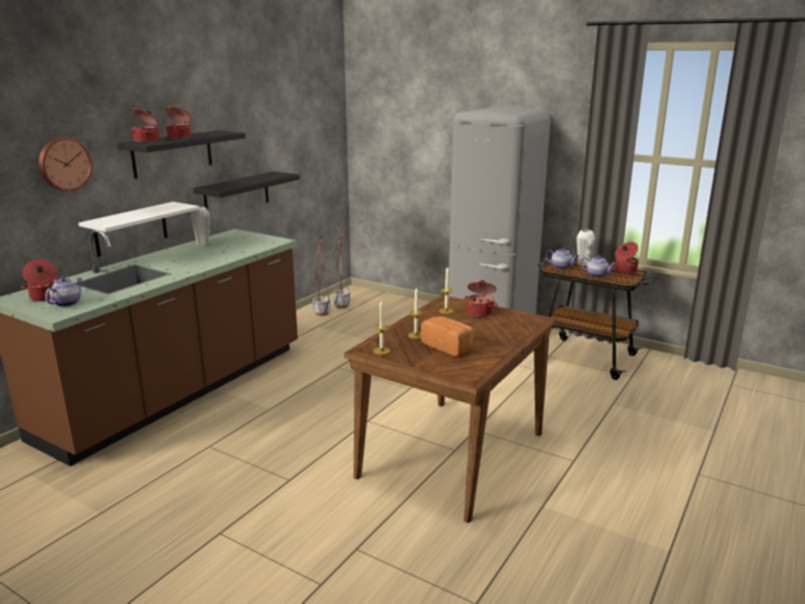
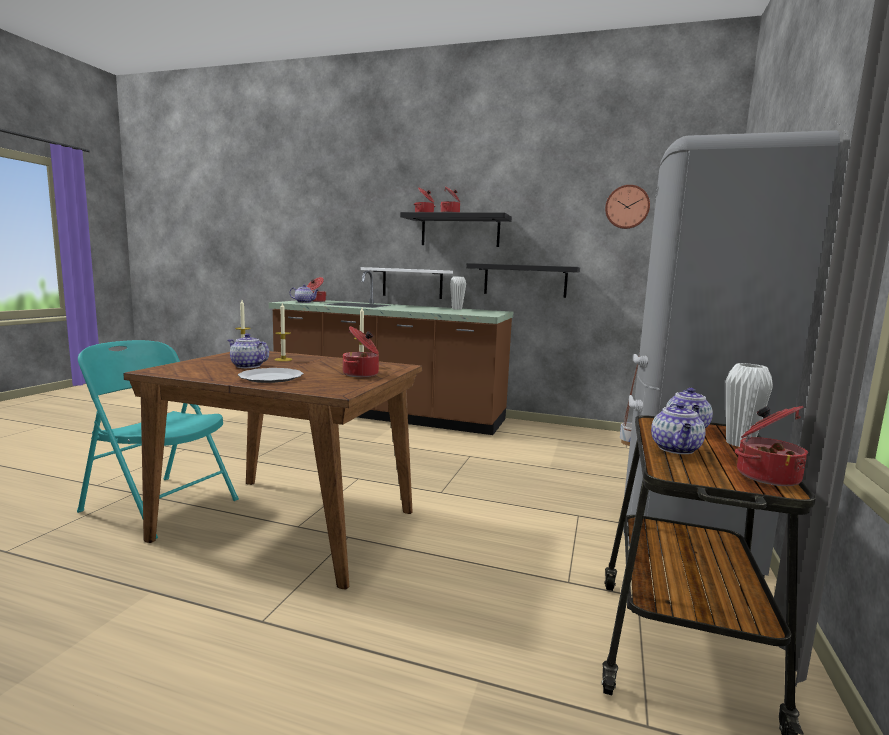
camera: 75 degrees right, 10 degrees down
wall clock [39,137,93,191] -> wall clock moved to [605,185,650,229]
planter [313,233,331,316] -> none
bread [421,316,474,357] -> teapot [228,333,269,368]
none -> turquoise chair [77,340,239,539]
none -> plate [238,368,303,383]

